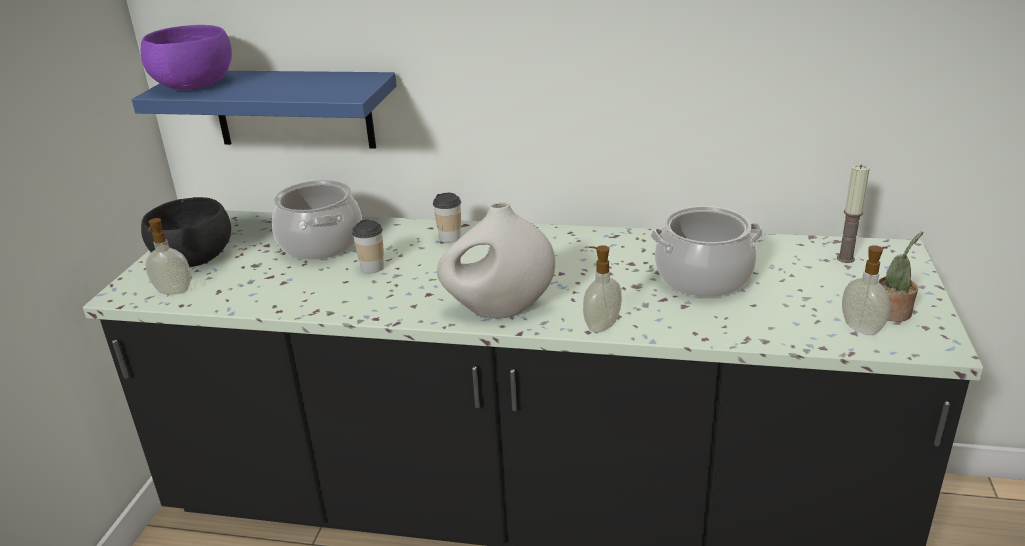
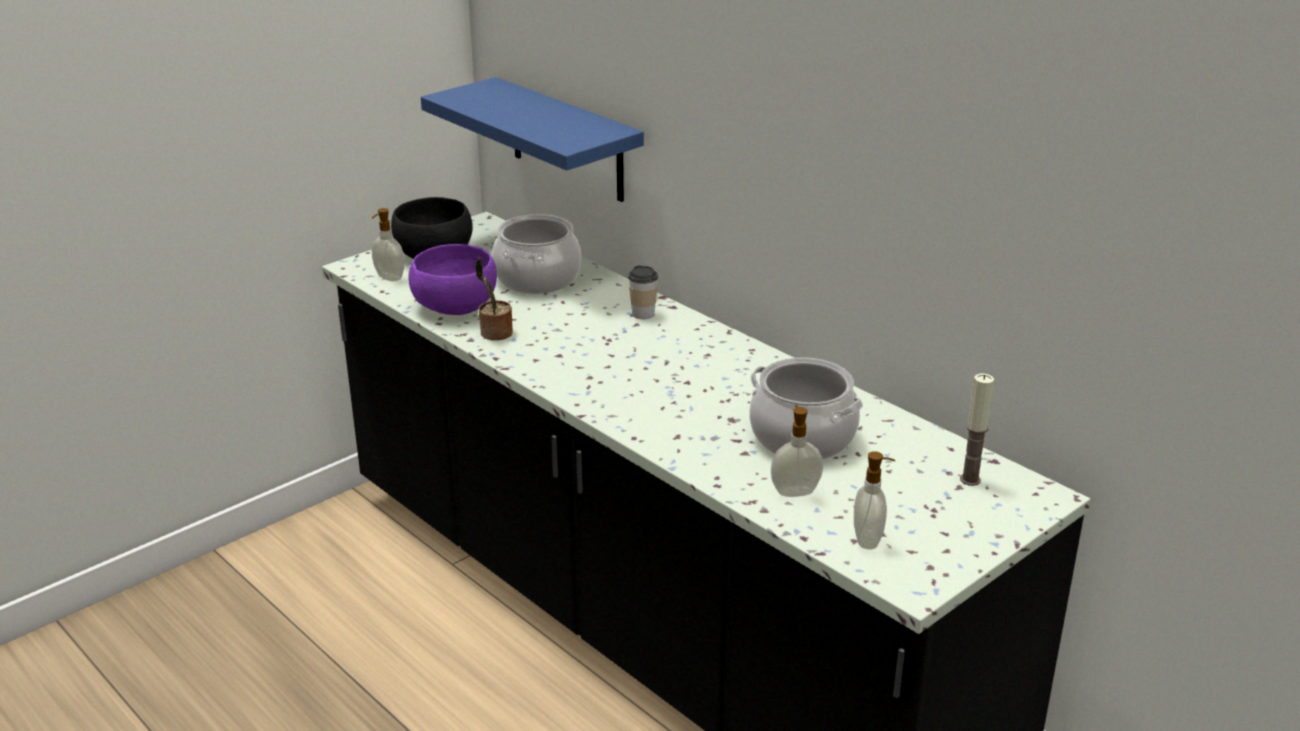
camera: 35 degrees right, 0 degrees up
purple bowl [141,25,232,90] -> purple bowl moved to [408,244,497,315]
cup [352,219,384,273] -> none
white vase [437,203,555,319] -> none
soap dispenser [583,245,622,333] -> soap dispenser moved to [771,405,823,497]
potted plant [878,232,923,322] -> potted plant moved to [475,258,513,340]

